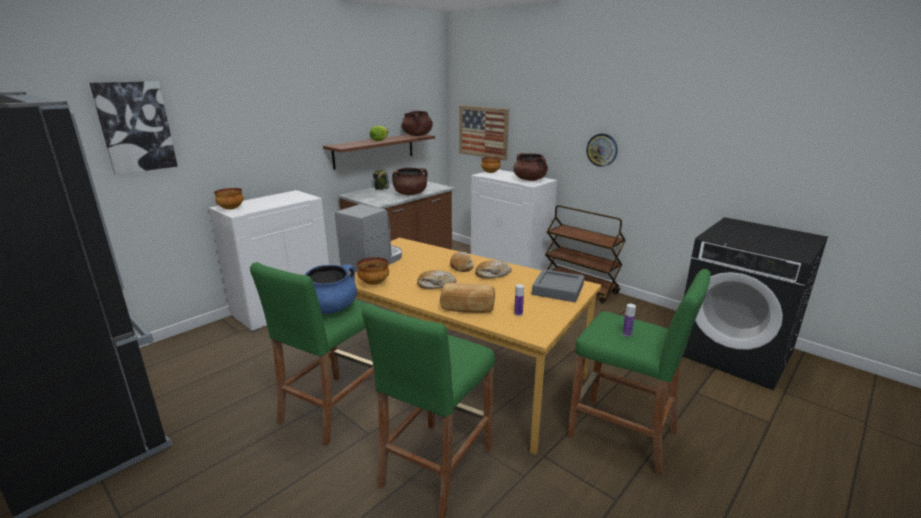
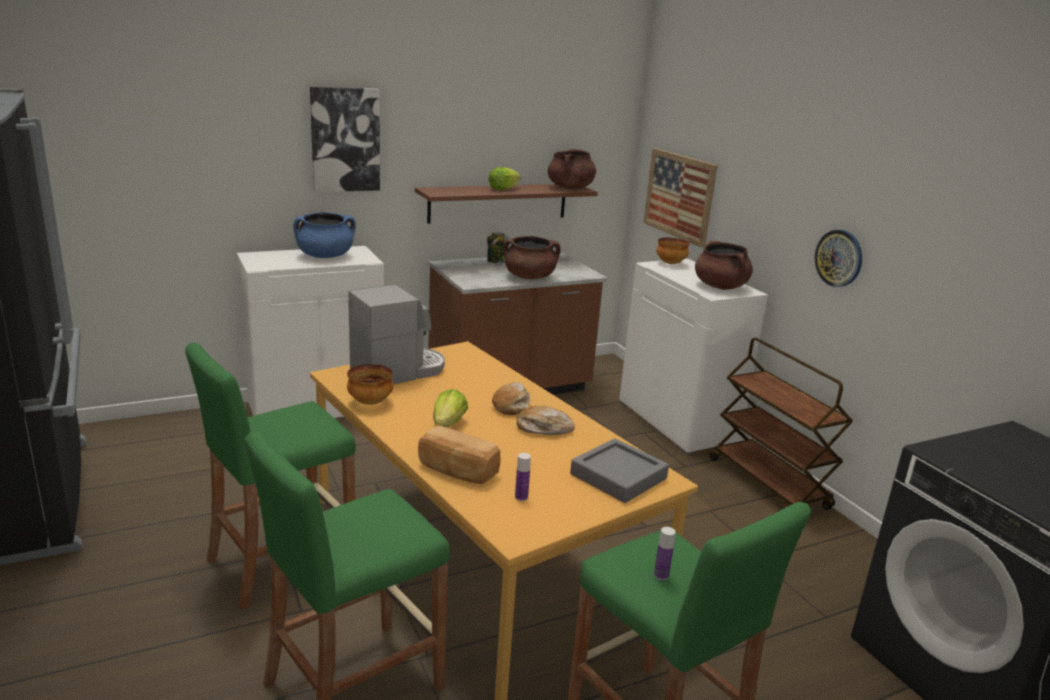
camera: 20 degrees right, 0 degrees up
picture [90,81,178,175] -> picture moved to [310,87,380,192]
bowl [214,188,244,210] -> none
blue cooking pot [305,264,357,314] -> blue cooking pot moved to [294,212,356,258]
bread [417,270,457,289] -> lettuce [433,389,468,427]

